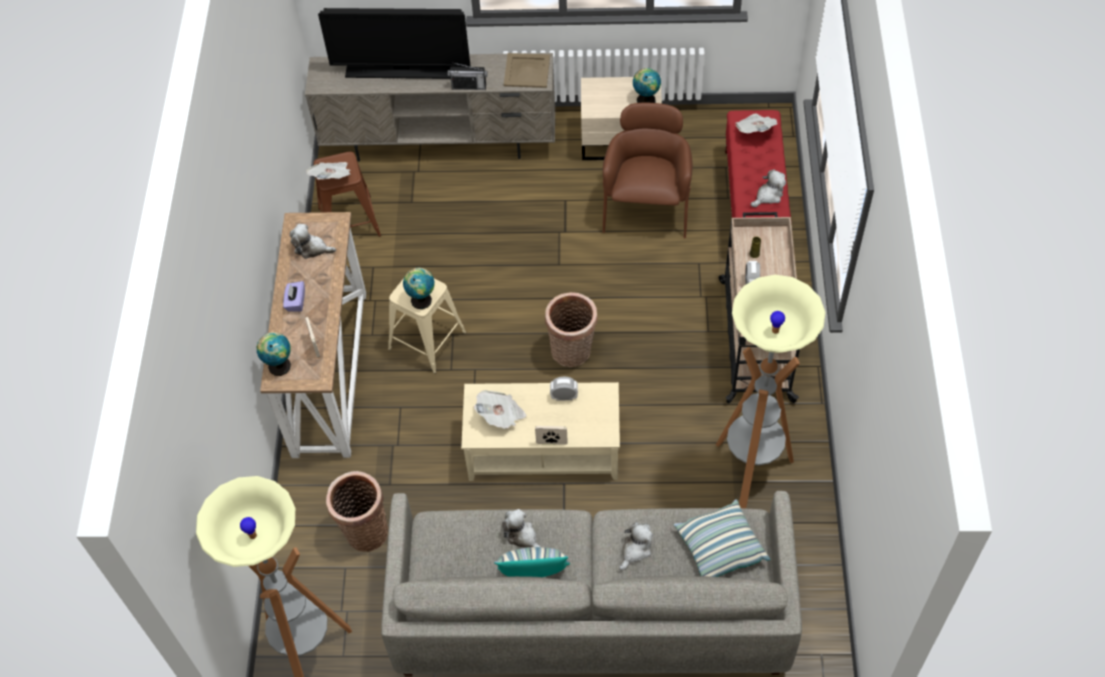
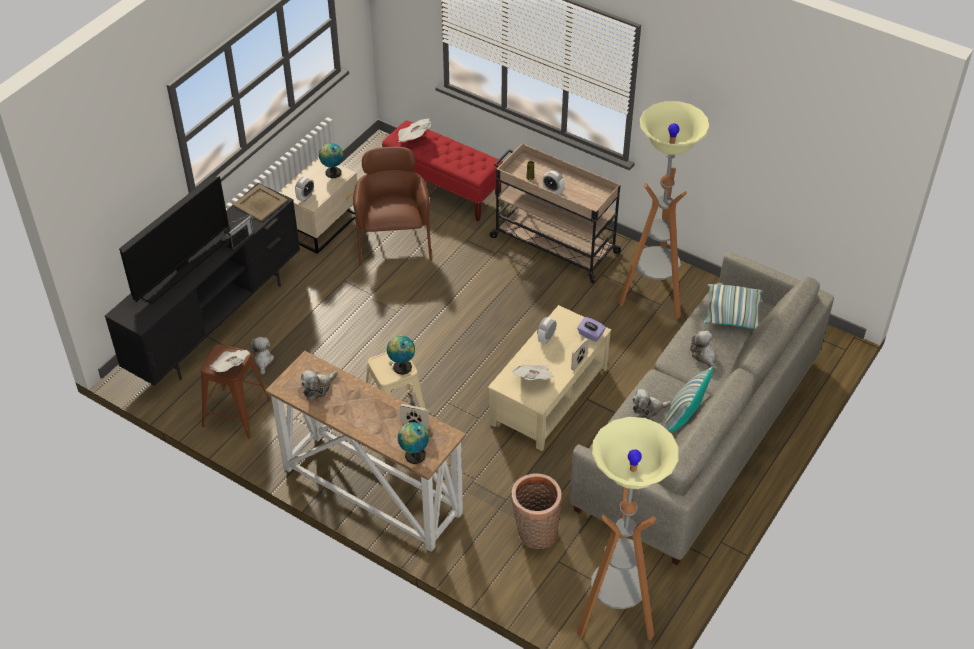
camera: 60 degrees left, 10 degrees down
purple tissue box [283,281,305,312] -> purple tissue box moved to [577,317,606,342]
beige tv stand [305,53,555,162] -> black tv stand [105,183,300,386]
basket [545,292,597,367] -> none
brown armchair [602,103,693,239] -> brown armchair turned 45 degrees clockwise [353,147,432,266]
plush toy [751,169,786,207] -> plush toy moved to [248,337,274,375]
none -> alarm clock [295,177,314,202]

